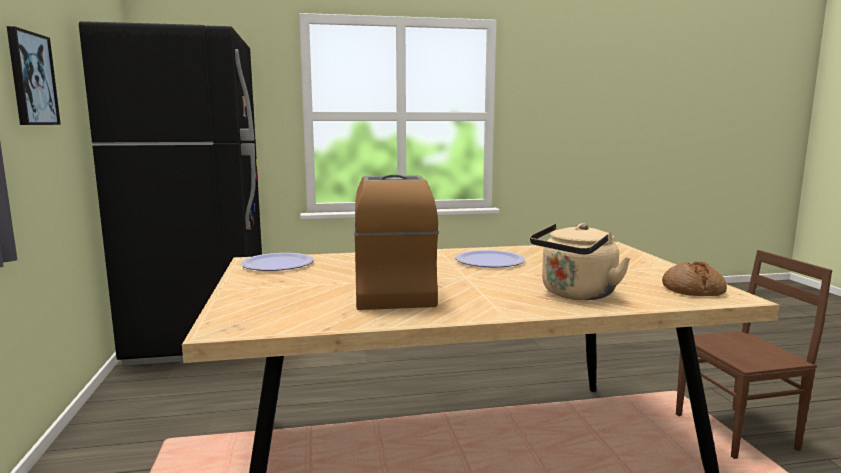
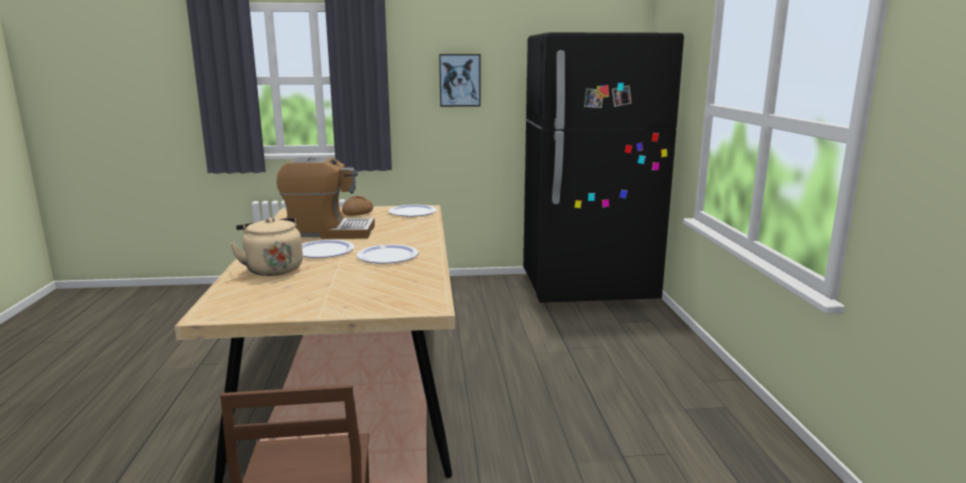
camera: 95 degrees right, 5 degrees up
bread [662,261,727,296] -> bread moved to [342,196,373,216]
none -> plate [302,240,354,258]

